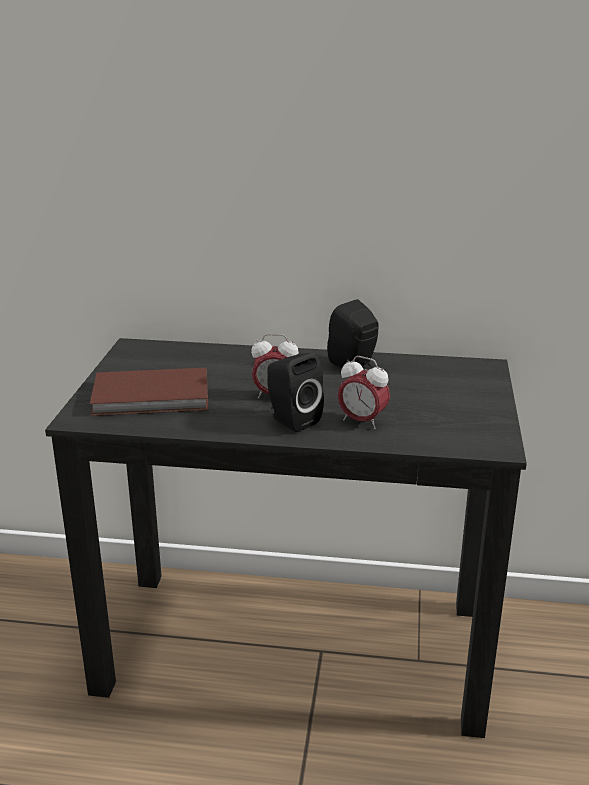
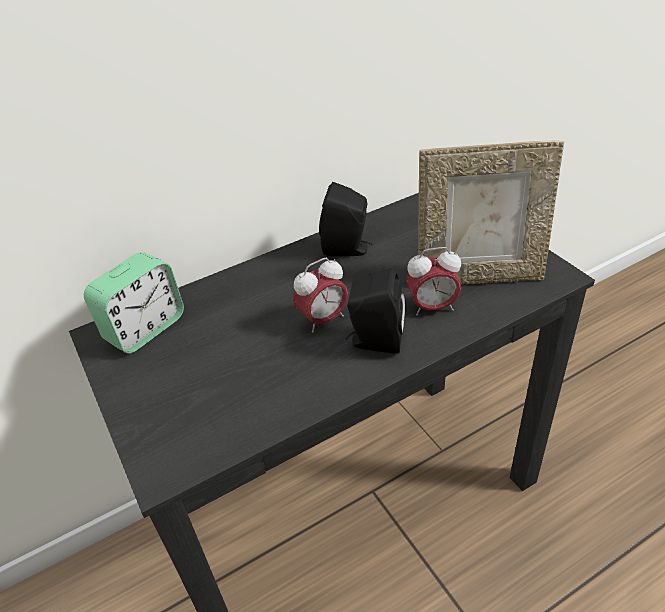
camera: 35 degrees left, 15 degrees up
brown book [90,368,208,416] -> none
none -> alarm clock [84,252,184,353]
none -> picture frame [418,140,564,285]

